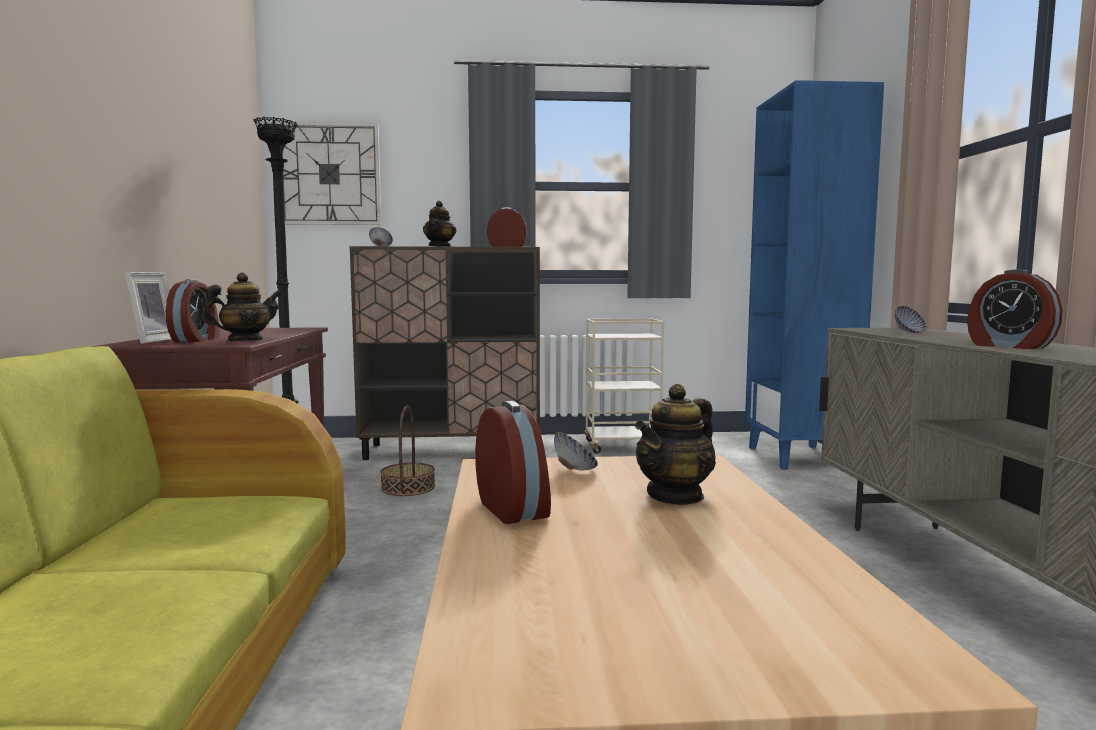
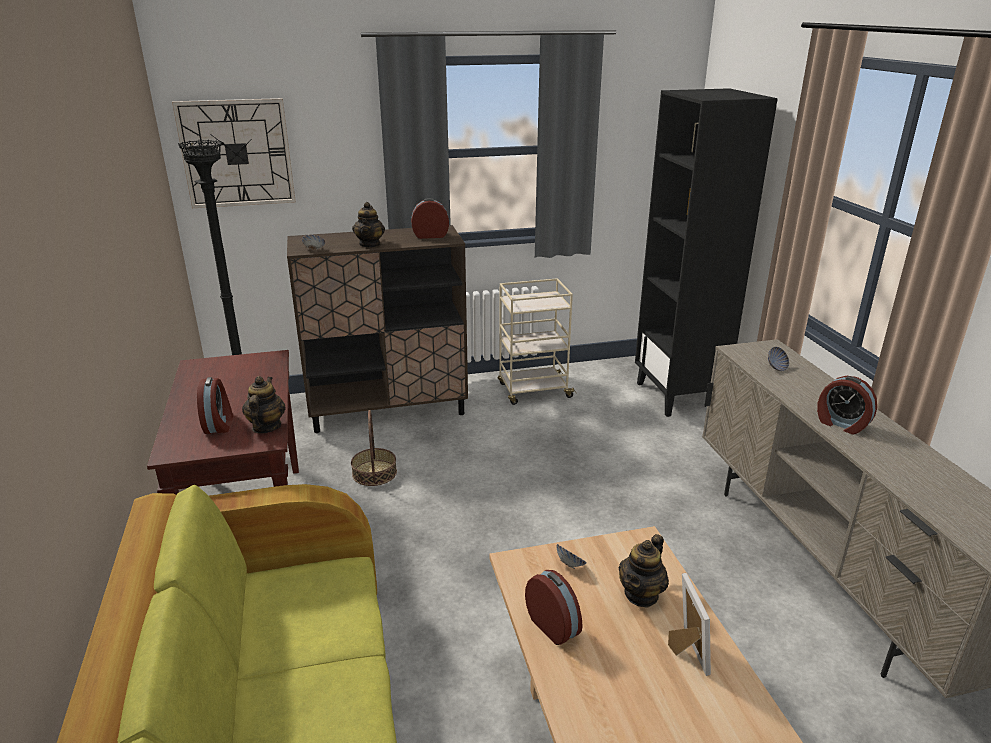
camera: 10 degrees left, 20 degrees up
picture frame [125,272,172,344] -> picture frame moved to [668,573,711,676]
teapot [202,273,282,341] -> teapot turned 45 degrees counterclockwise [242,376,286,434]
blue bookcase [745,80,884,470] -> black bookcase [635,88,778,417]

